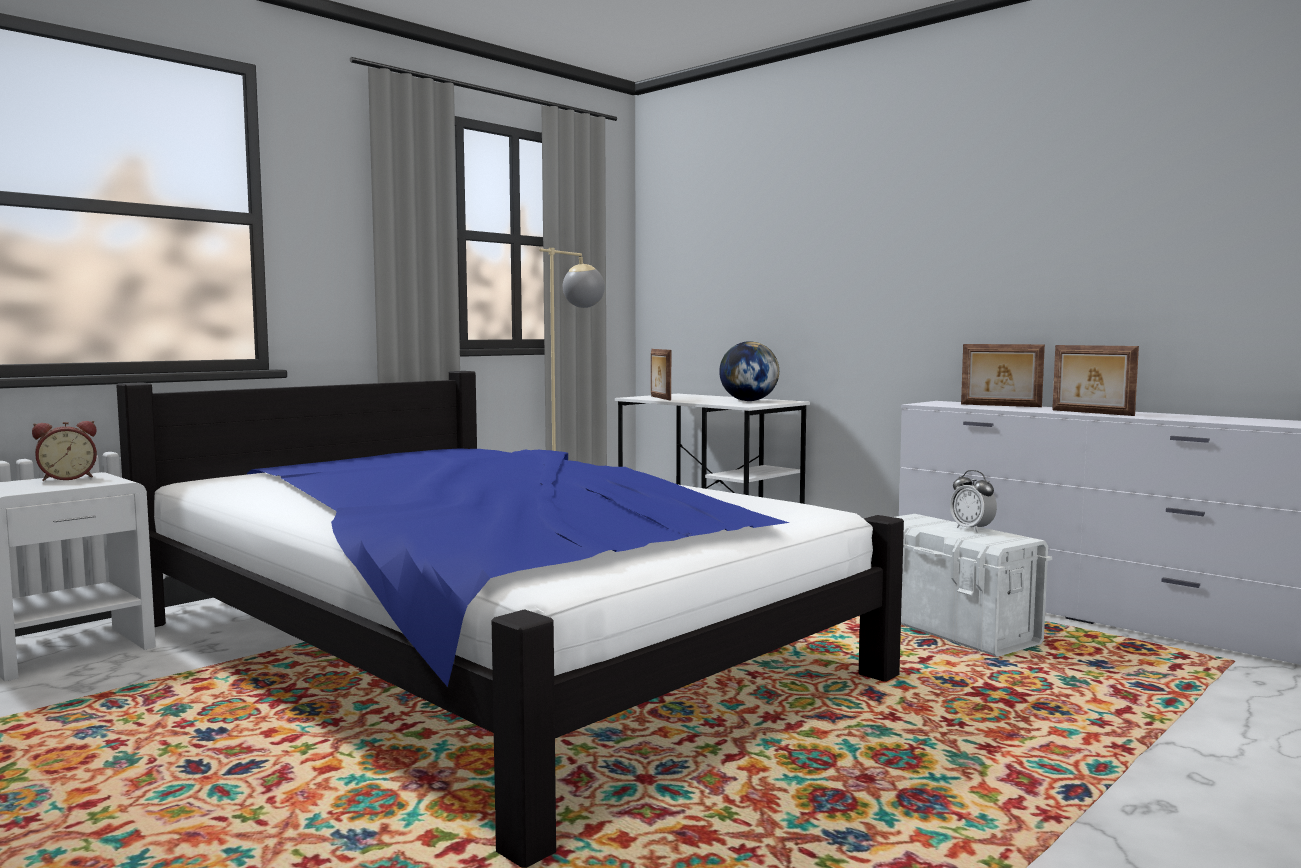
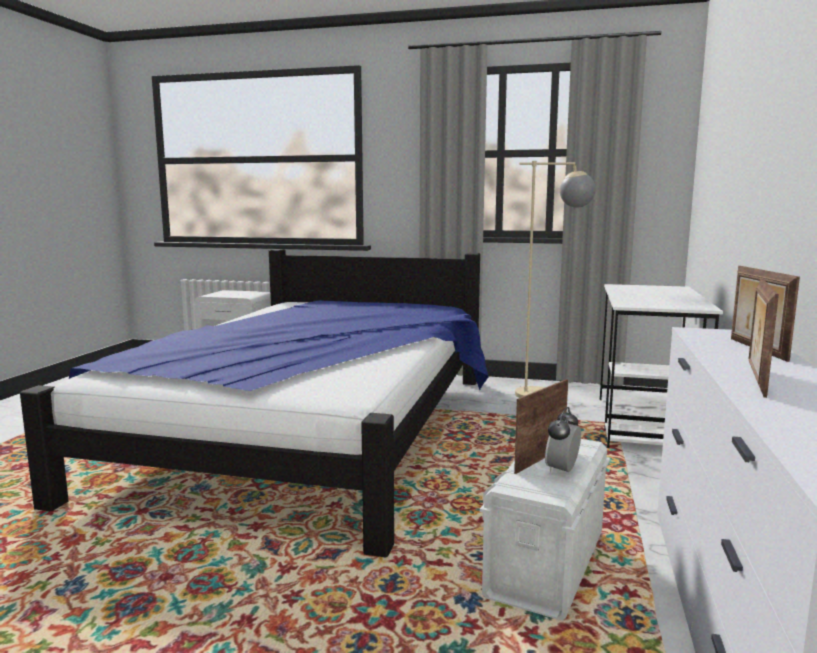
camera: 60 degrees right, 5 degrees up
alarm clock [32,421,97,481] -> none
picture frame [651,349,671,401] -> picture frame moved to [514,379,568,474]
globe [719,341,779,401] -> none

